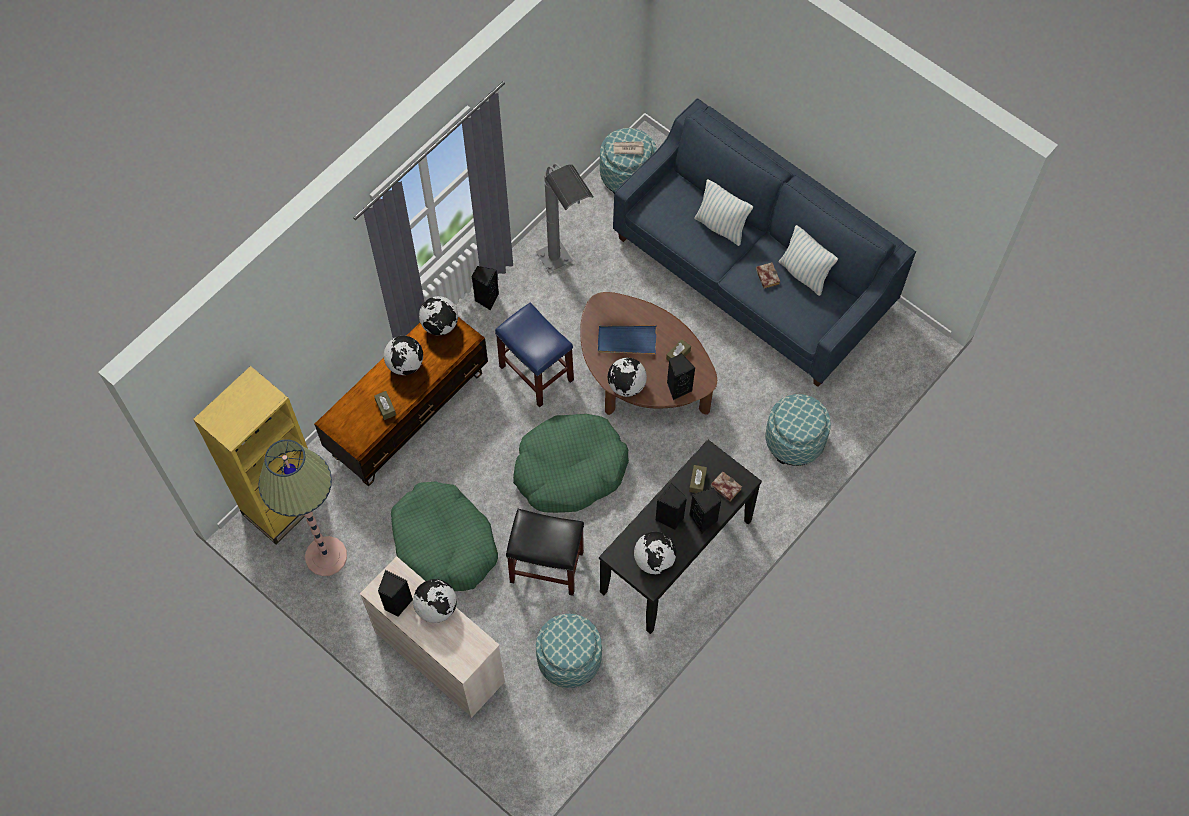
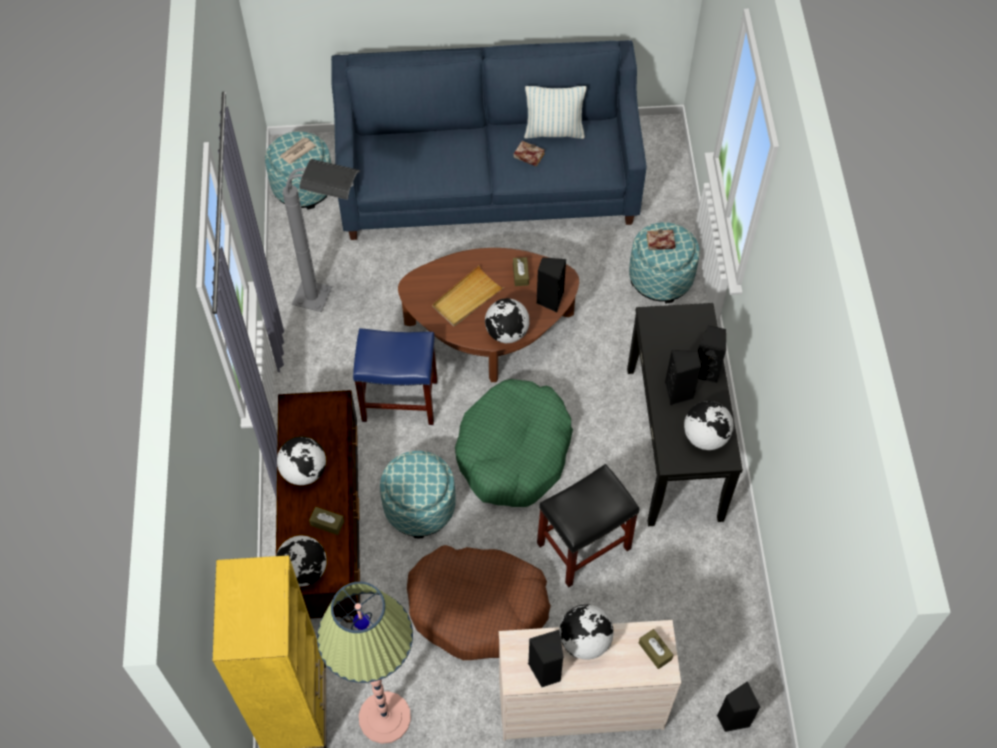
camera: 45 degrees left, 5 degrees down
green dog bed [391,482,498,591] -> brown dog bed [407,545,551,660]
globe [419,296,458,335] -> globe moved to [276,536,327,587]
black speaker [472,266,499,310] -> black speaker moved to [717,681,761,732]
ottoman [536,614,602,688] -> ottoman moved to [380,451,456,539]
blue tray [598,325,657,354] -> beige tray [432,266,503,326]
brown tissue box [689,465,707,493] -> brown tissue box moved to [639,629,673,669]
pillow [694,179,753,246] -> none
book [711,471,742,501] -> book moved to [646,229,676,250]

